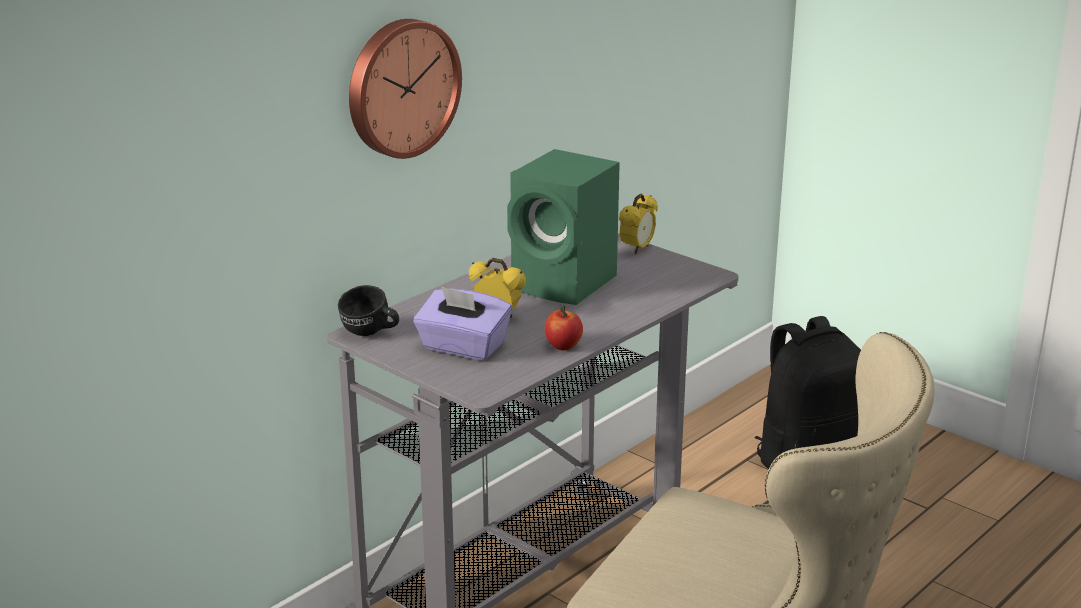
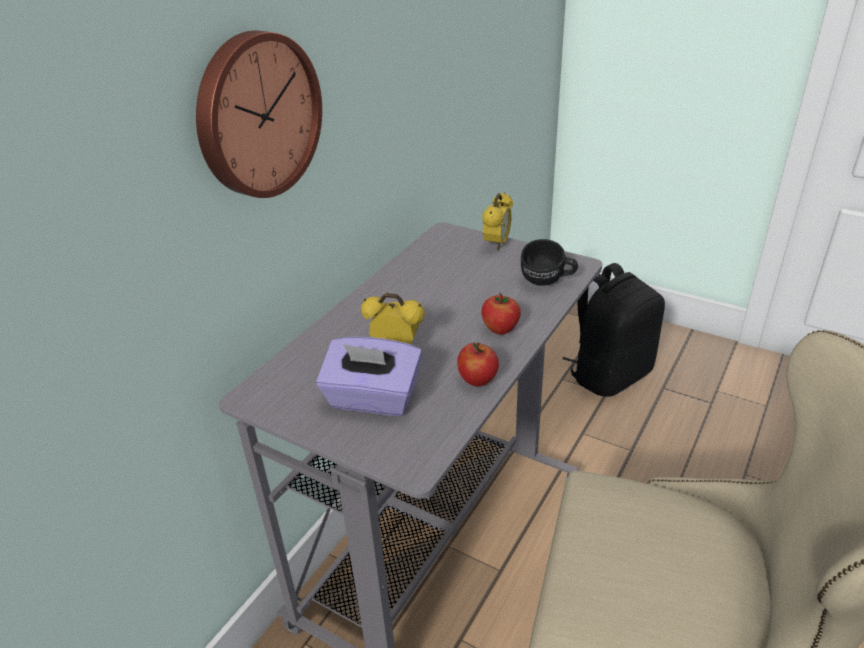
camera: 10 degrees left, 10 degrees up
black mug [338,285,399,336] -> black mug moved to [521,239,578,286]
green speaker [507,149,620,305] -> none
none -> apple [481,293,521,335]

